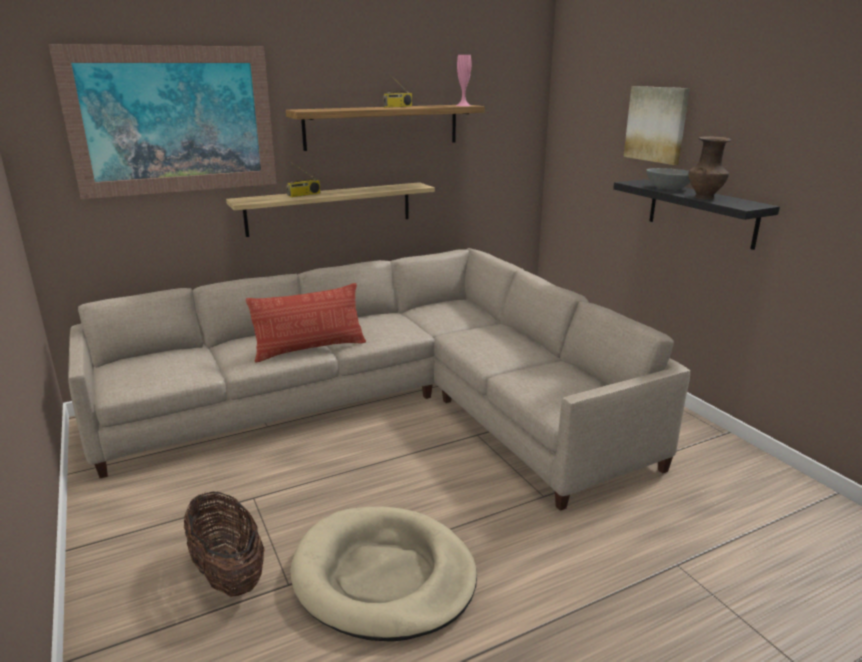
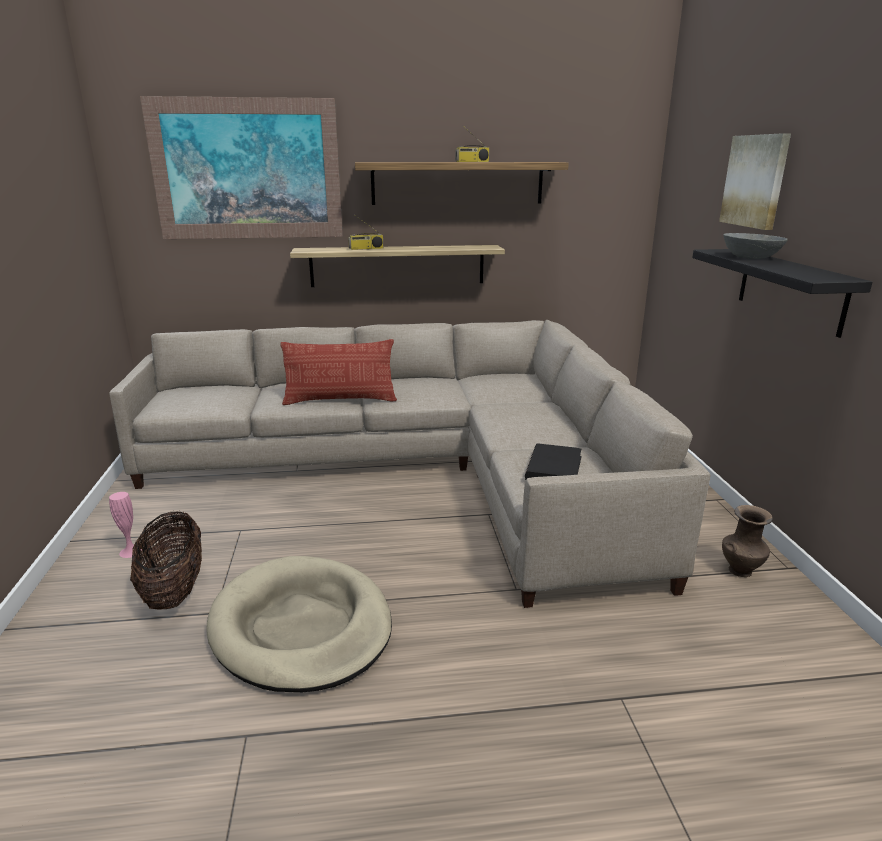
camera: 20 degrees right, 0 degrees up
pink vase [456,55,471,106] -> pink vase moved to [109,492,142,558]
brown vase [688,136,731,199] -> brown vase moved to [722,505,773,577]
none -> black book [525,443,582,480]

